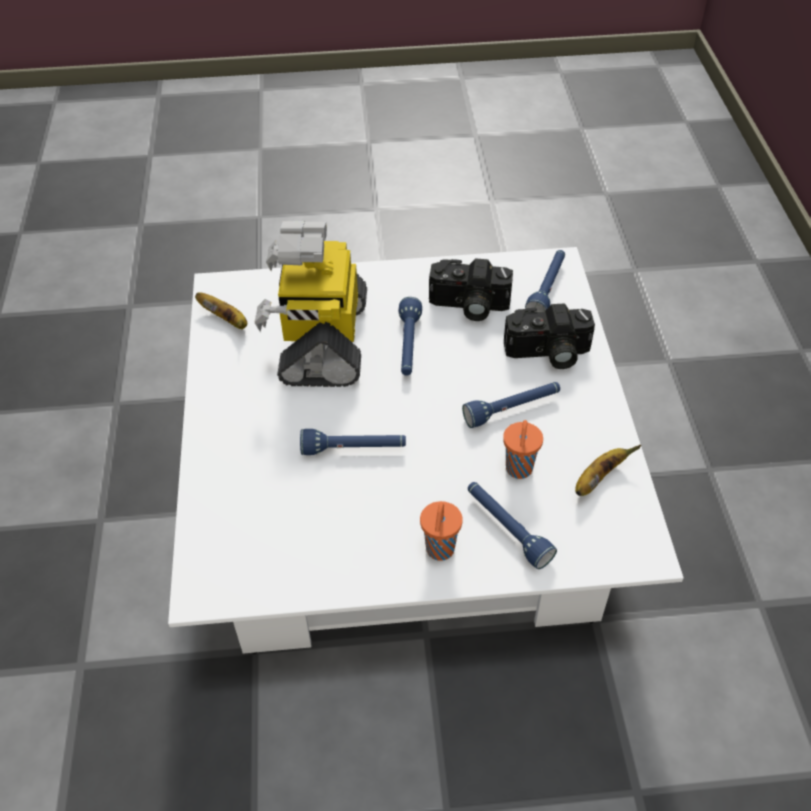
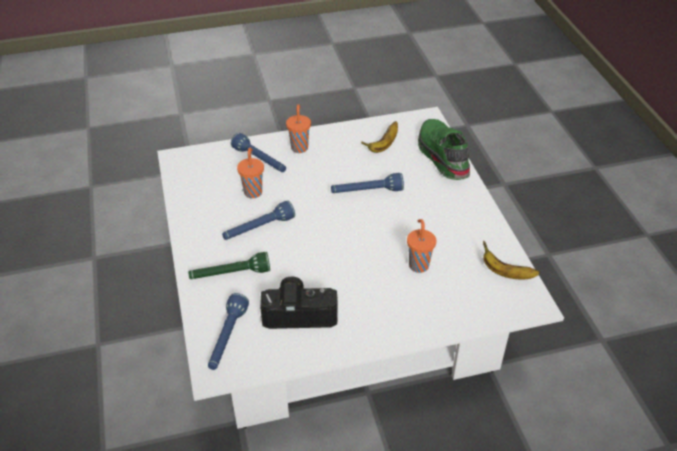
camera: 170 degrees right, 5 degrees down
toy robot [254,221,367,387] -> orange cup [407,219,437,273]
blue flashlight [399,297,422,376] -> none
camera [504,303,595,369] -> green flashlight [188,252,270,279]
banana [575,445,641,496] -> banana moved to [361,121,398,153]
none -> green shoe [418,119,470,180]

